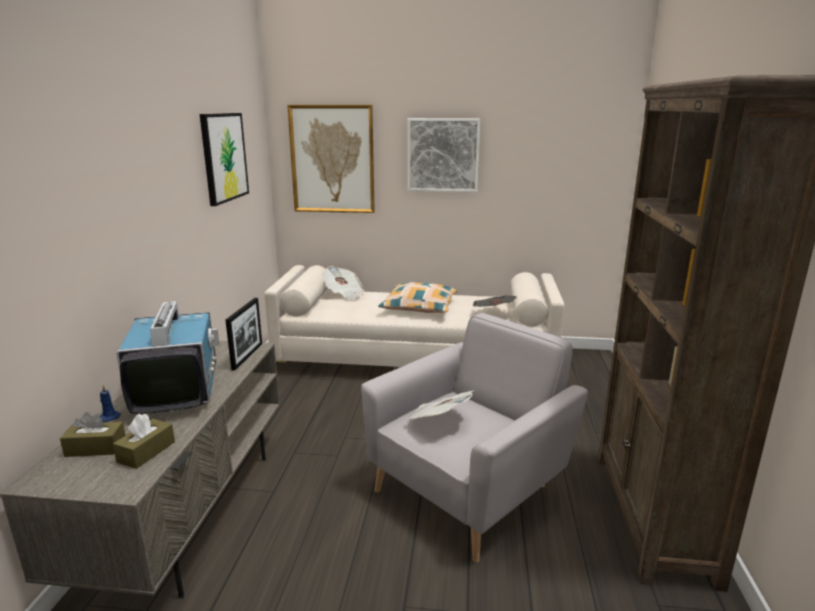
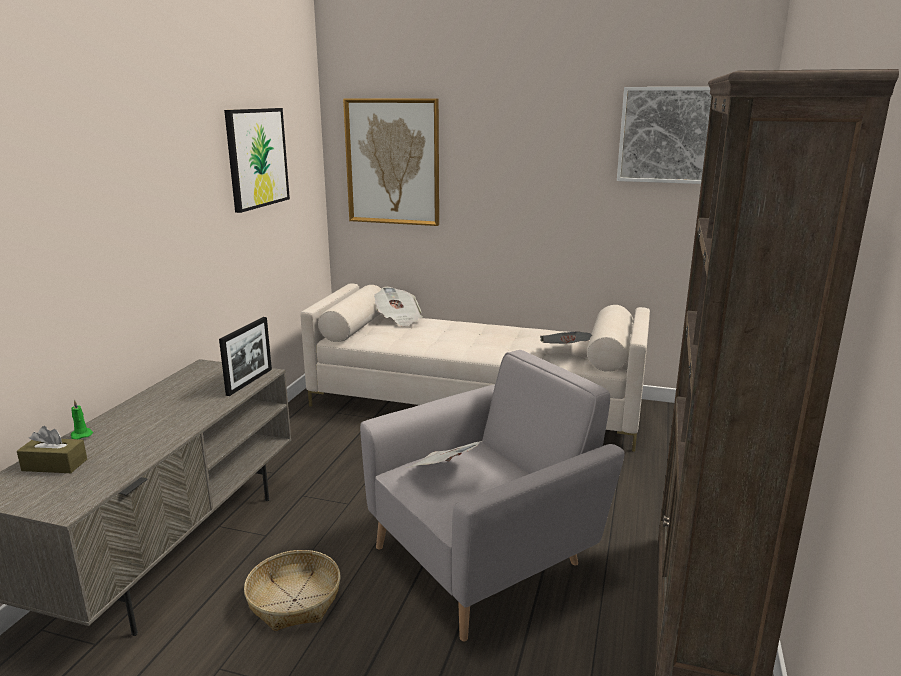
camera: 10 degrees right, 0 degrees up
blue candle [100,385,121,422] -> green candle [71,400,93,439]
brown tissue box [113,413,175,469] -> none
television [116,301,219,415] -> none
pillow [378,282,458,313] -> none
picture [408,118,480,192] -> picture moved to [617,87,712,184]
none -> basket [244,550,341,631]

